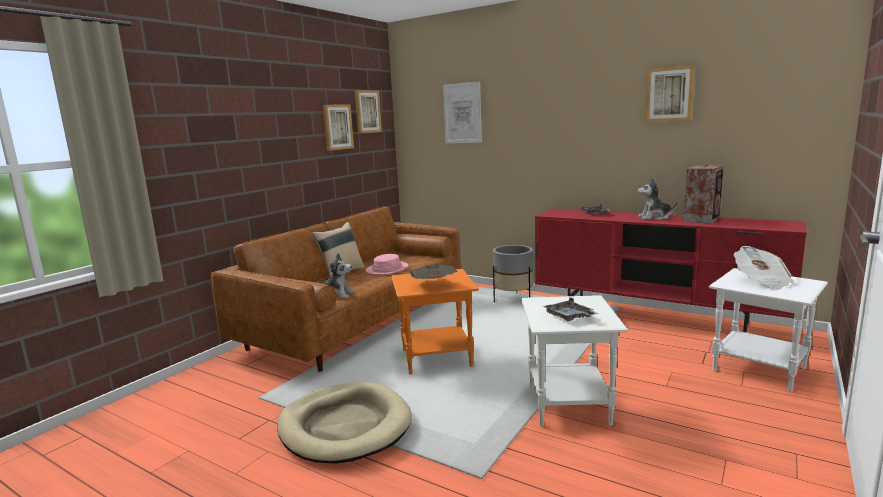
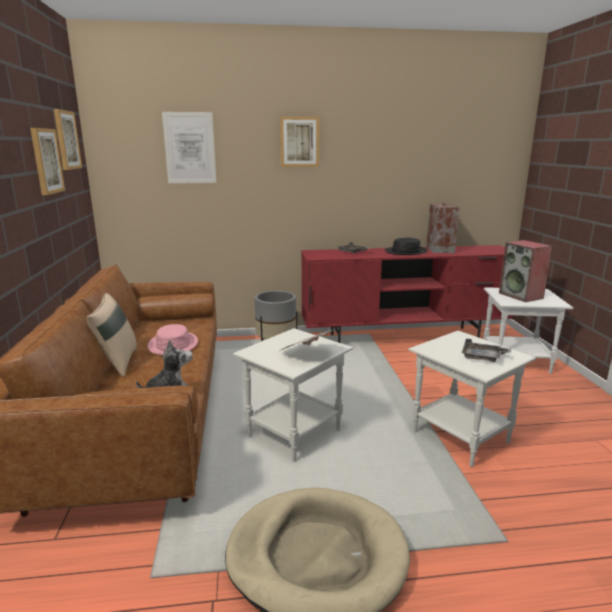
camera: 40 degrees left, 5 degrees up
orange side table [391,269,479,374] -> white side table [233,328,353,462]
plush toy [637,178,678,220] -> black hat [385,238,428,255]
picture [646,65,695,122] -> picture moved to [280,117,319,167]
newspaper [733,246,794,290] -> speaker [499,240,553,302]

